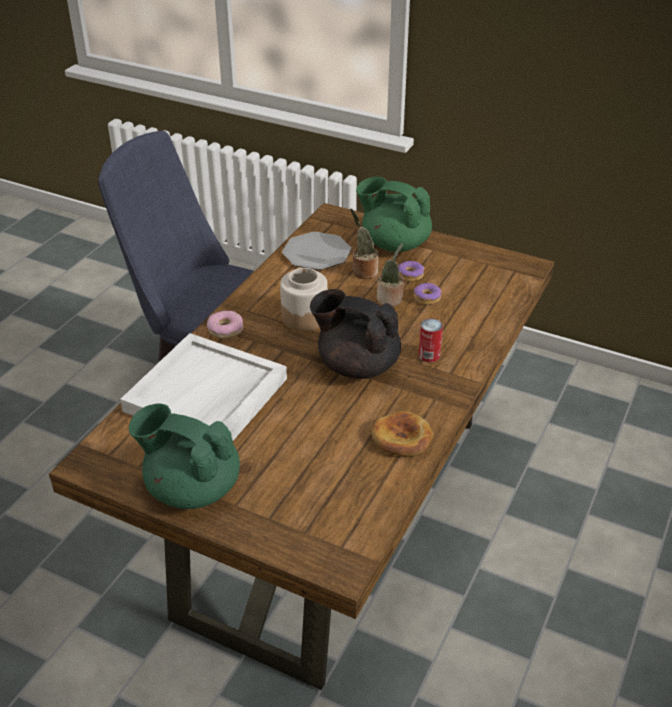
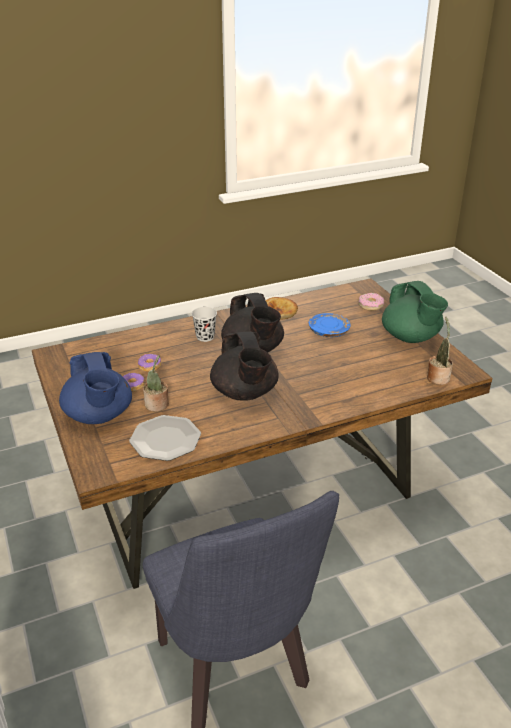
camera: 140 degrees left, 5 degrees down
white tray [120,333,287,441] -> none
donut [207,310,243,339] -> donut moved to [358,293,384,311]
jar [280,268,328,331] -> black teapot [210,332,279,401]
green teapot [356,177,432,252] -> blue teapot [59,352,132,424]
potted plant [377,243,405,306] -> potted plant moved to [427,317,453,385]
can [418,319,443,362] -> black cup [192,307,217,342]
none -> blue plate [309,313,351,337]

